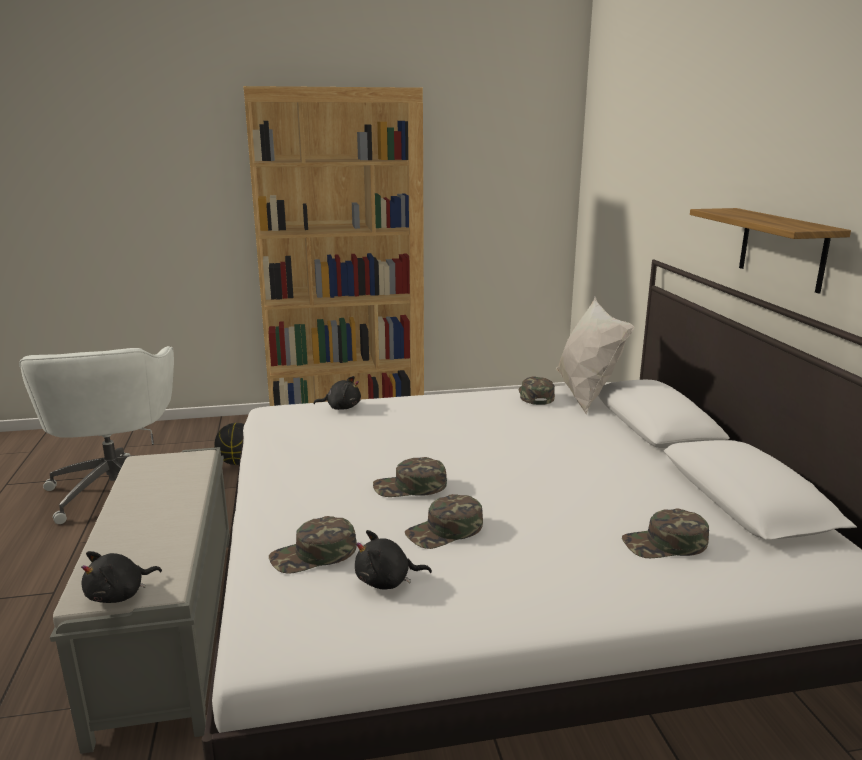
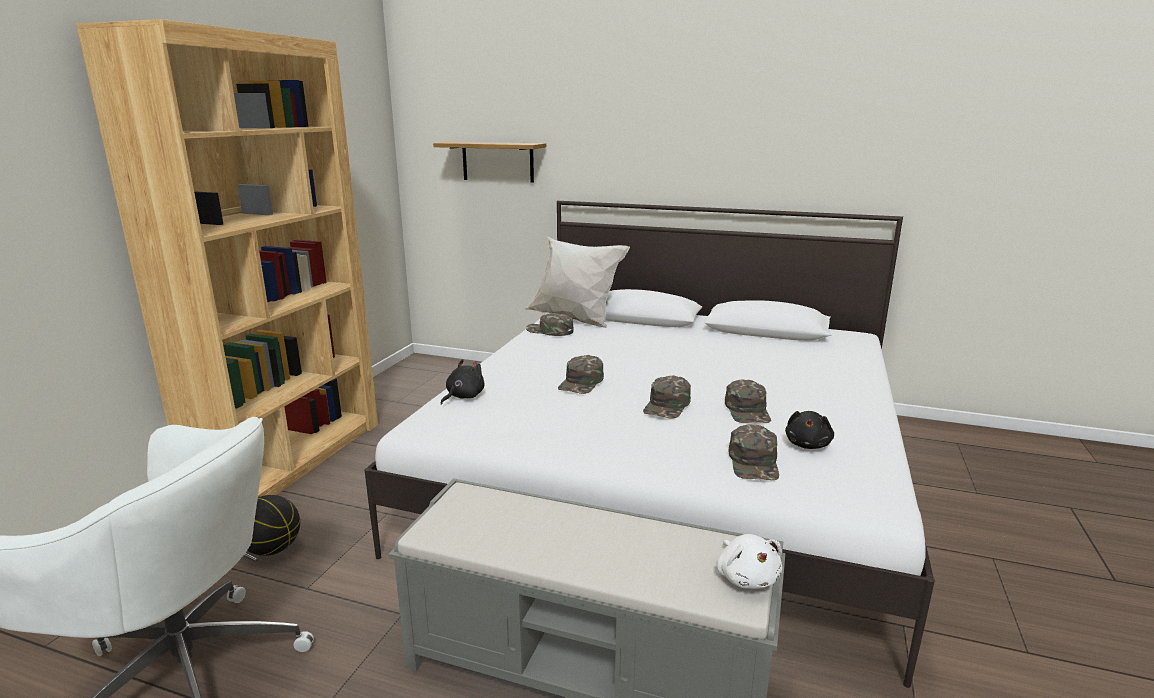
camera: 60 degrees left, 0 degrees up
black plush toy [81,551,162,603] -> white plush toy [717,534,782,589]
green cap [622,509,709,558] -> green cap moved to [558,355,604,394]
shelf [690,208,851,294] -> shelf moved to [433,142,546,183]

